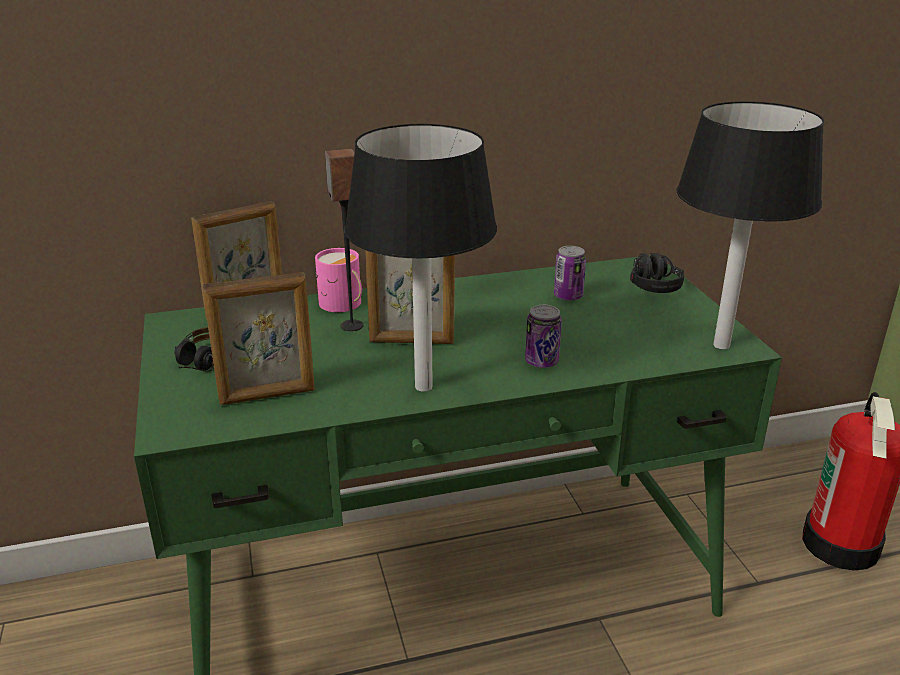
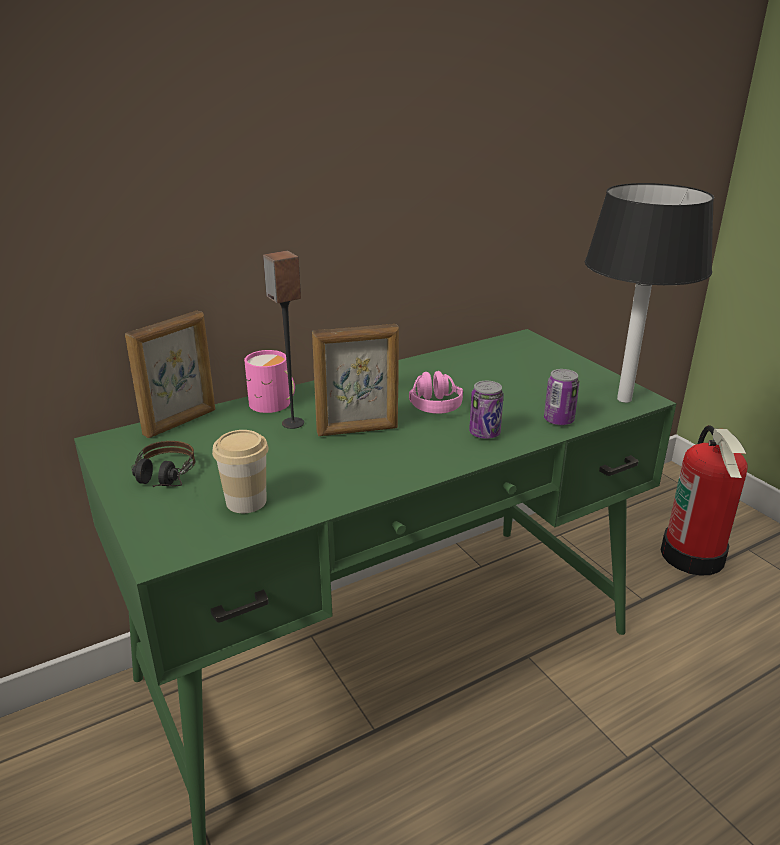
camera: 15 degrees left, 0 degrees up
picture frame [202,272,315,405] -> cup [212,430,269,513]
black table lamp [345,124,497,392] -> none
can [554,246,586,301] -> can moved to [544,369,579,426]
black headphones [630,253,684,293] -> none
none -> pink headphones [409,371,463,414]

